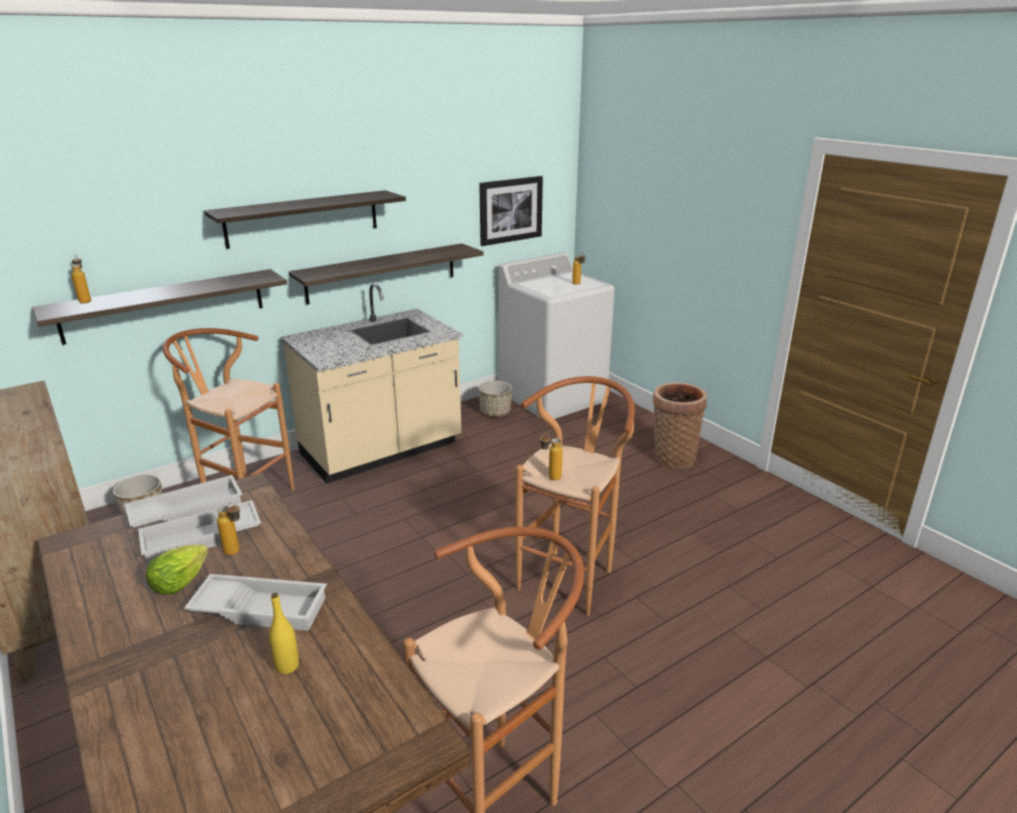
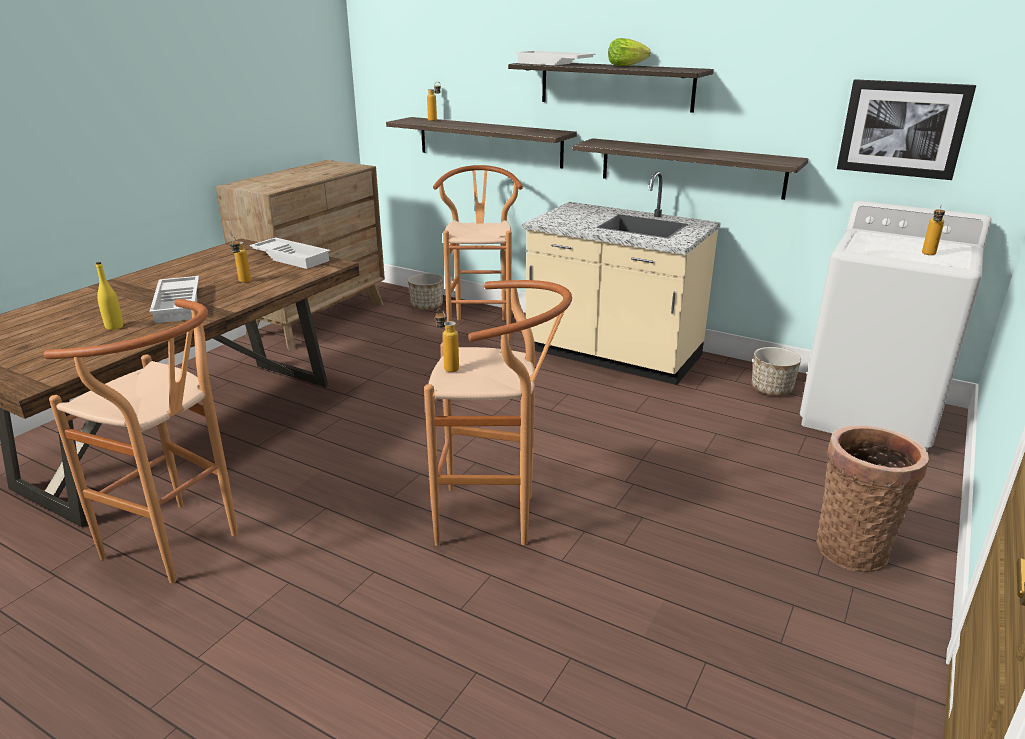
camera: 65 degrees right, 0 degrees up
white tray [138,500,261,565] -> white tray moved to [516,51,596,65]
lettuce [146,544,208,595] -> lettuce moved to [608,38,651,66]

